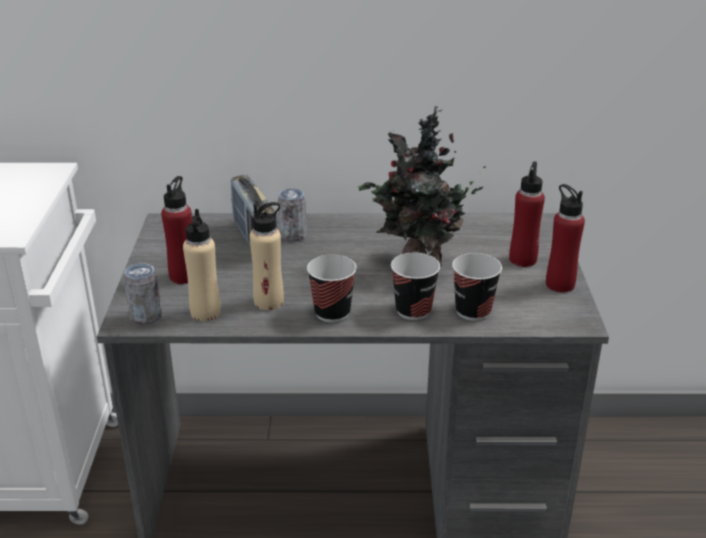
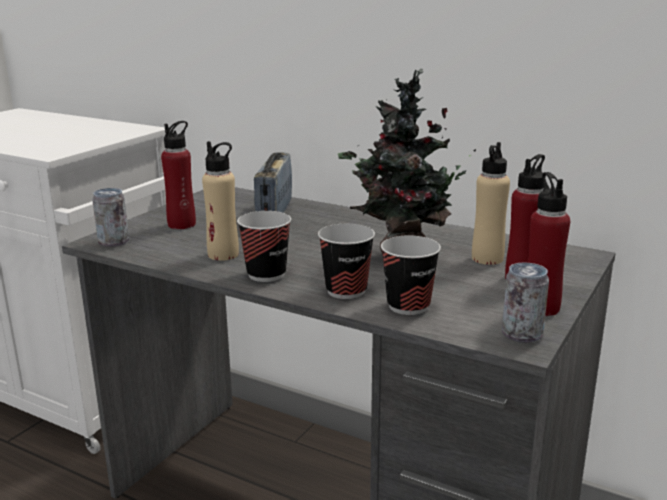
camera: 30 degrees right, 10 degrees down
beige bottle [183,209,221,321] -> beige bottle moved to [472,142,510,265]
can [278,188,307,242] -> can moved to [502,262,549,343]

